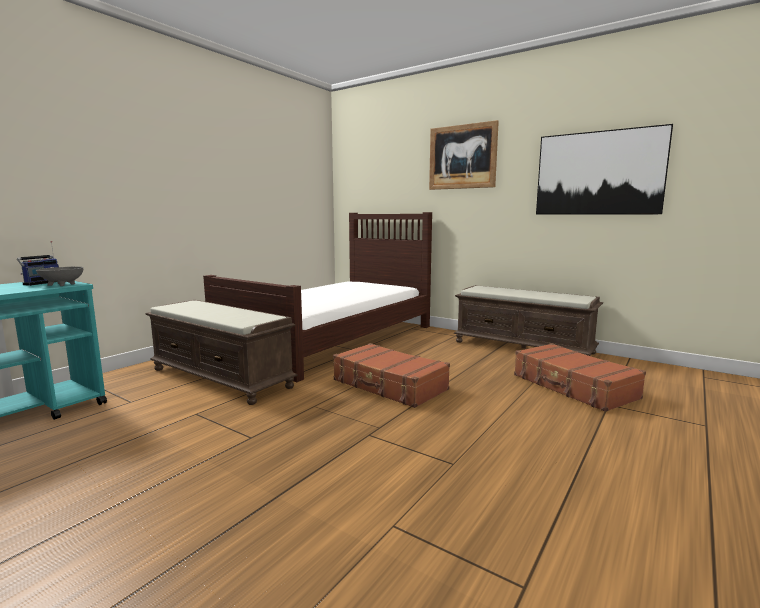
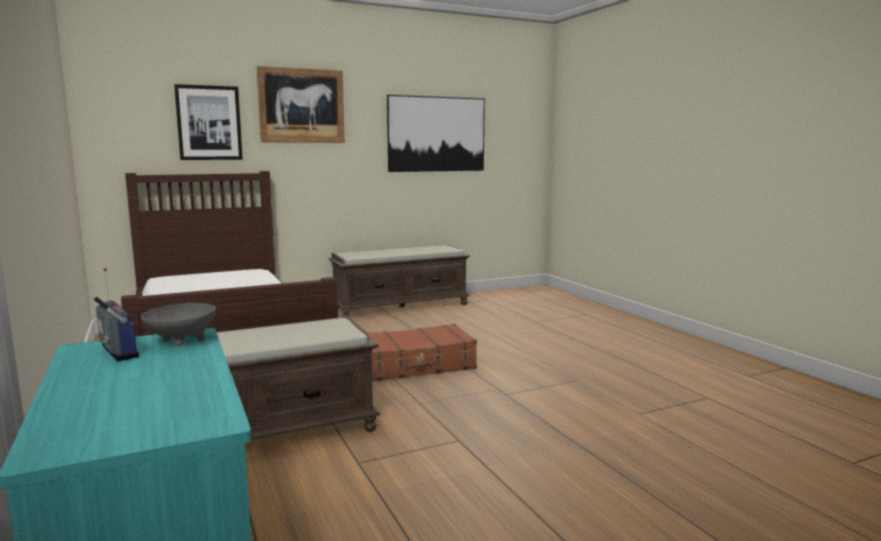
camera: 60 degrees left, 0 degrees up
brown suitcase [514,343,646,412] -> none
none -> picture [174,84,243,160]

